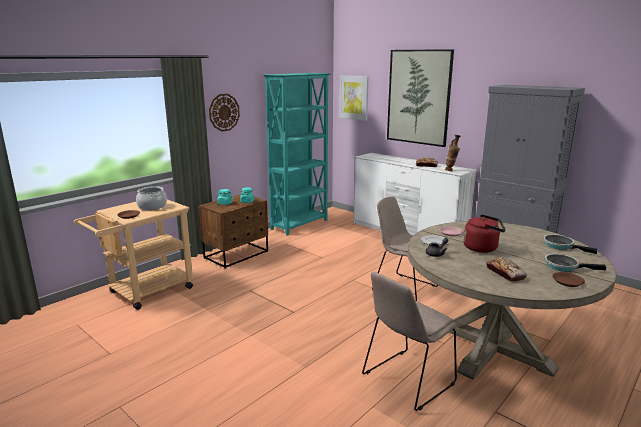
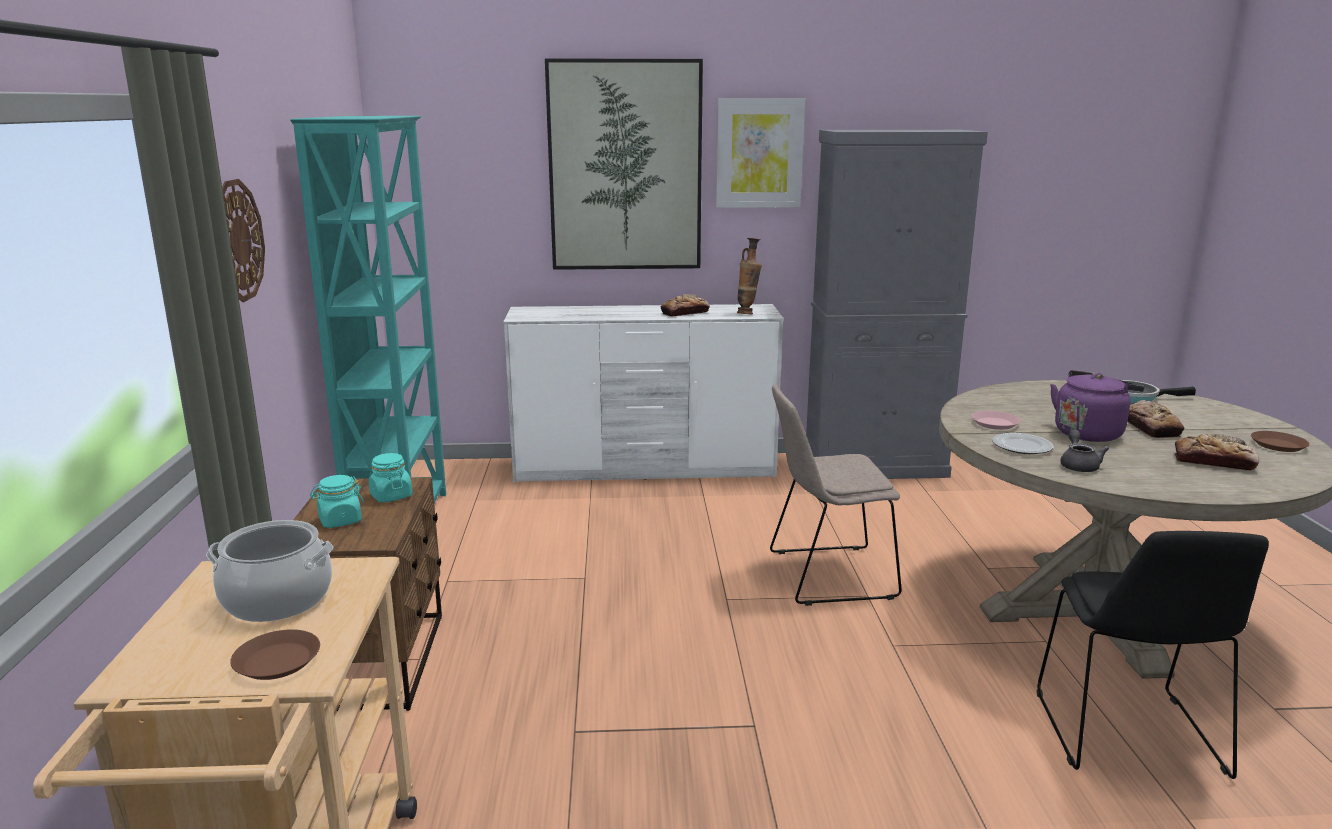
camera: 45 degrees left, 0 degrees up
picture [339,75,369,121] -> picture moved to [716,98,805,208]
beige chair [362,272,457,411] -> black chair [1037,531,1269,779]
red kettle [463,214,506,253] -> purple kettle [1050,370,1145,442]
frying pan [545,254,606,272] -> none
none -> bread [1127,400,1185,438]

